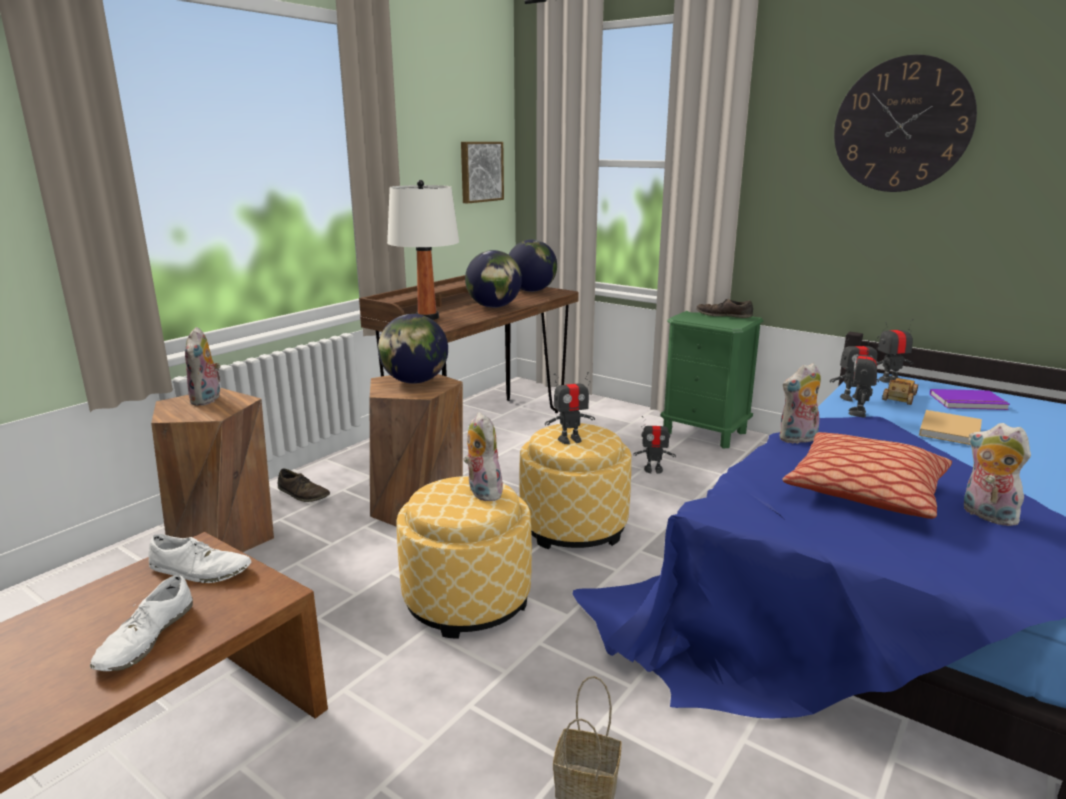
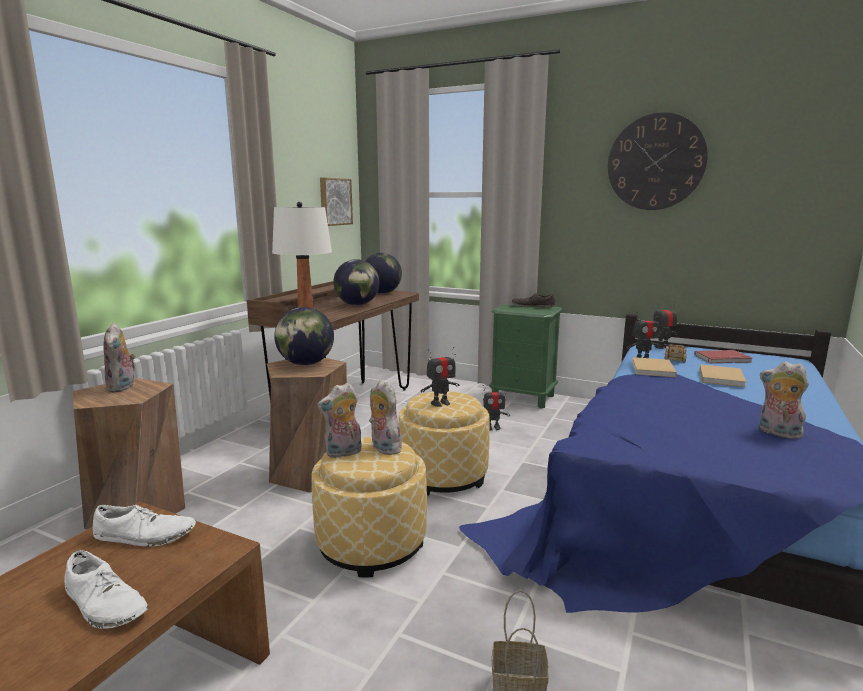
camera: 10 degrees left, 5 degrees down
white shoe [90,575,193,671] -> white shoe turned 60 degrees counterclockwise [64,550,149,629]
brown shoe [278,469,330,502] -> none
plush toy [779,363,821,444] -> plush toy moved to [317,383,362,458]
pillow [783,432,952,519] -> none
toy robot [848,340,877,418] -> beige book [632,357,676,377]
purple book [930,389,1010,410] -> red book [694,350,752,363]

